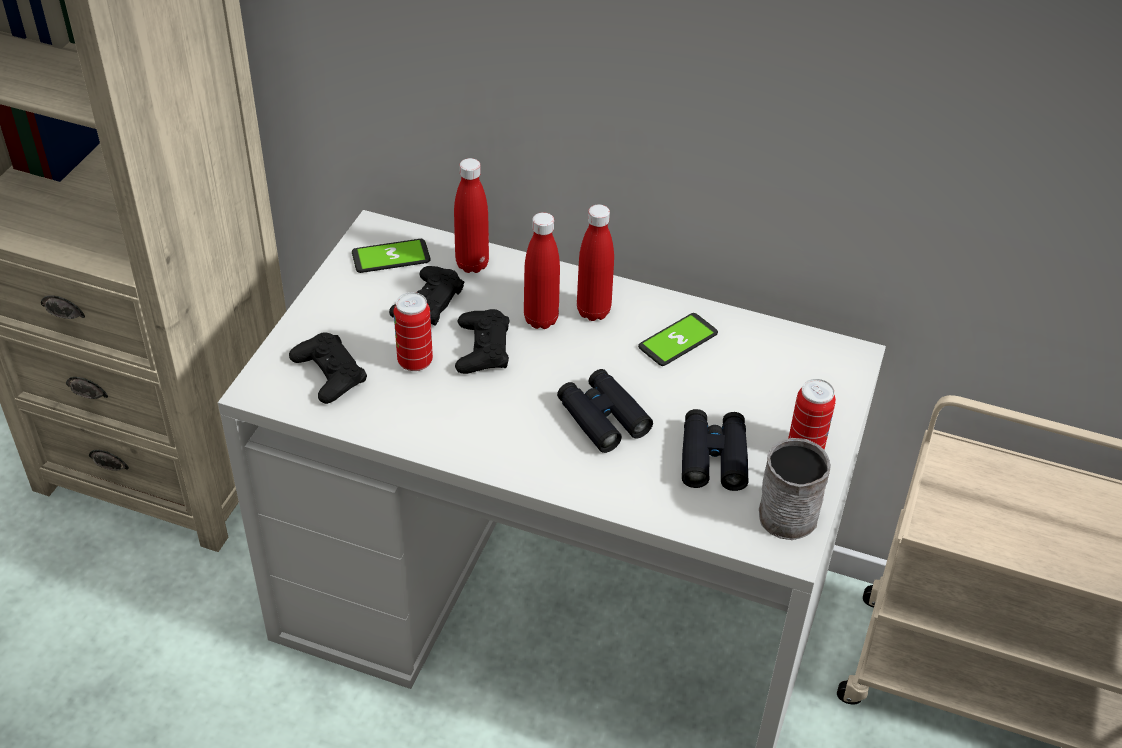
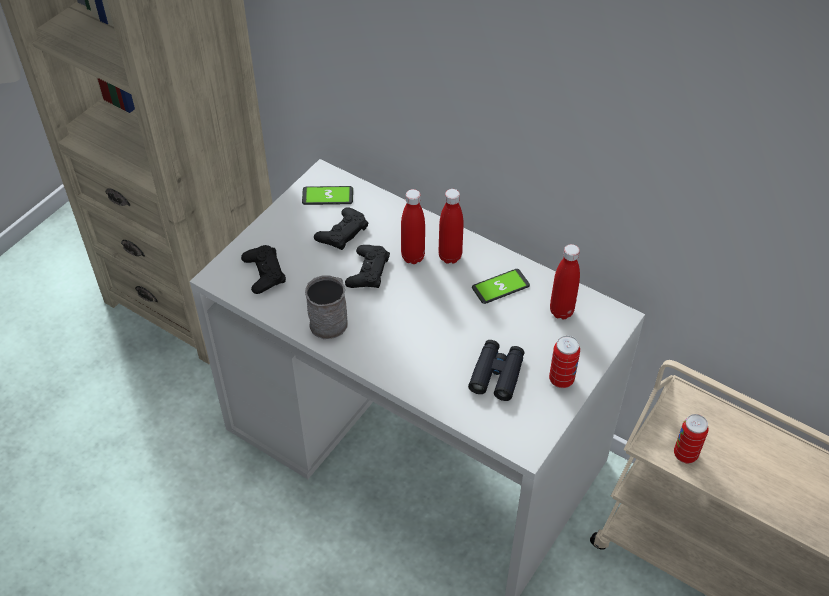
camera: 15 degrees right, 5 degrees up
can [394,292,433,371] -> can moved to [674,414,709,463]
red bottle [454,158,489,273] -> red bottle moved to [550,244,580,320]
black binoculars [557,369,653,453] -> none
grey mug [759,438,831,540] -> grey mug moved to [305,275,348,339]

